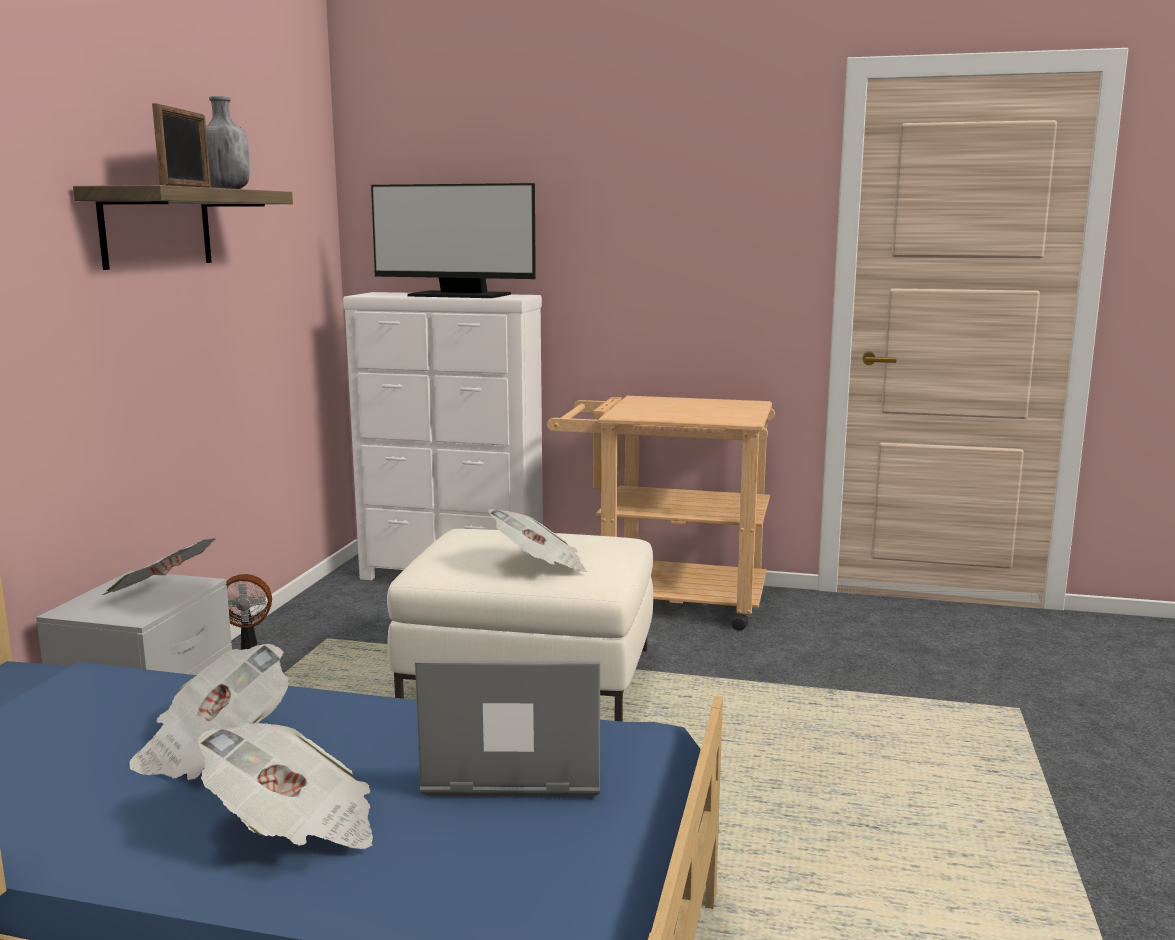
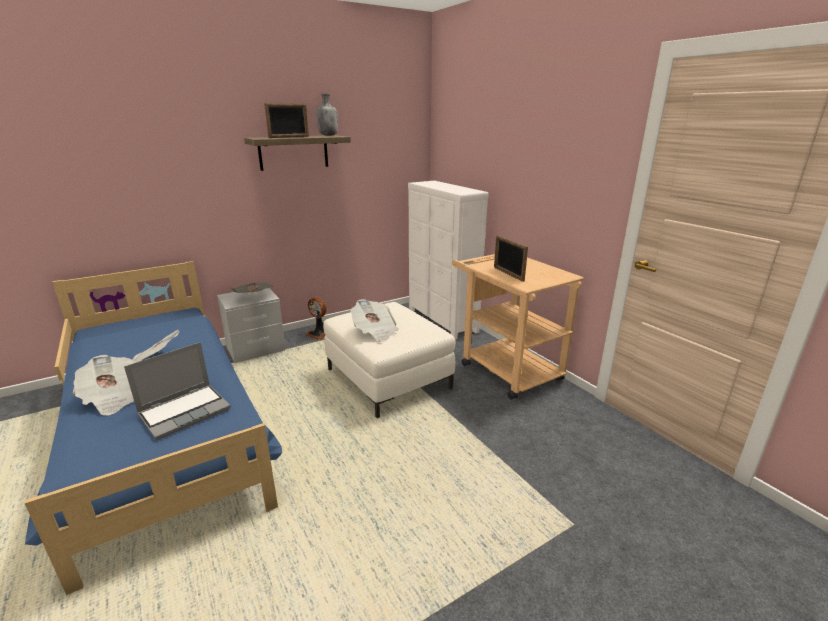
camera: 45 degrees right, 10 degrees up
monitor [371,183,536,298] -> none
laptop [415,660,600,797] -> laptop turned 90 degrees clockwise [124,342,231,440]
none -> picture frame [494,235,528,282]

